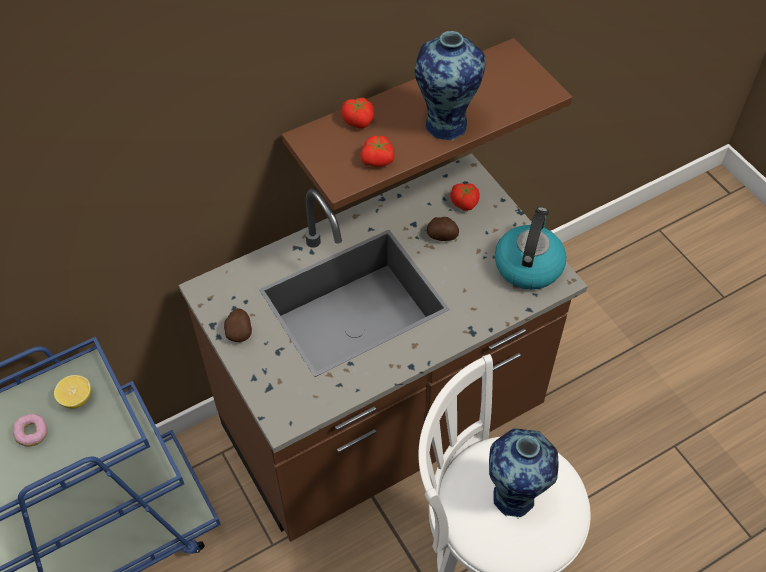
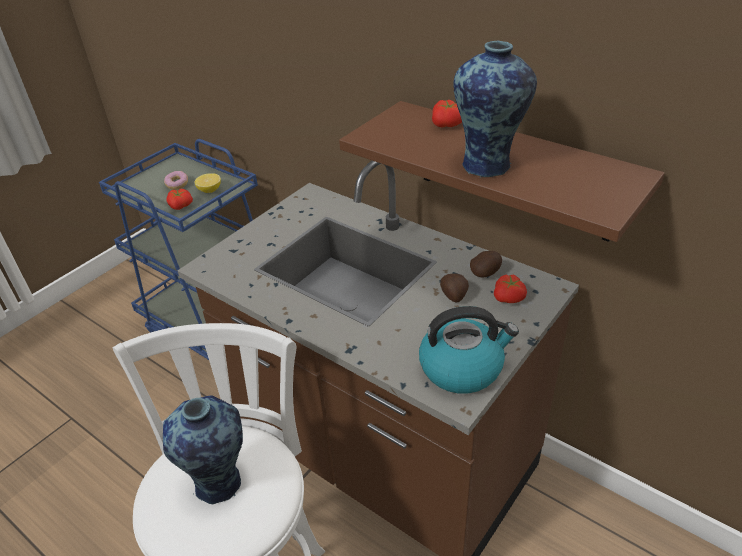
camera: 70 degrees right, 15 degrees down
potato [224,308,252,342] -> potato moved to [470,251,502,278]
tomato [360,135,394,167] -> tomato moved to [166,189,193,210]

